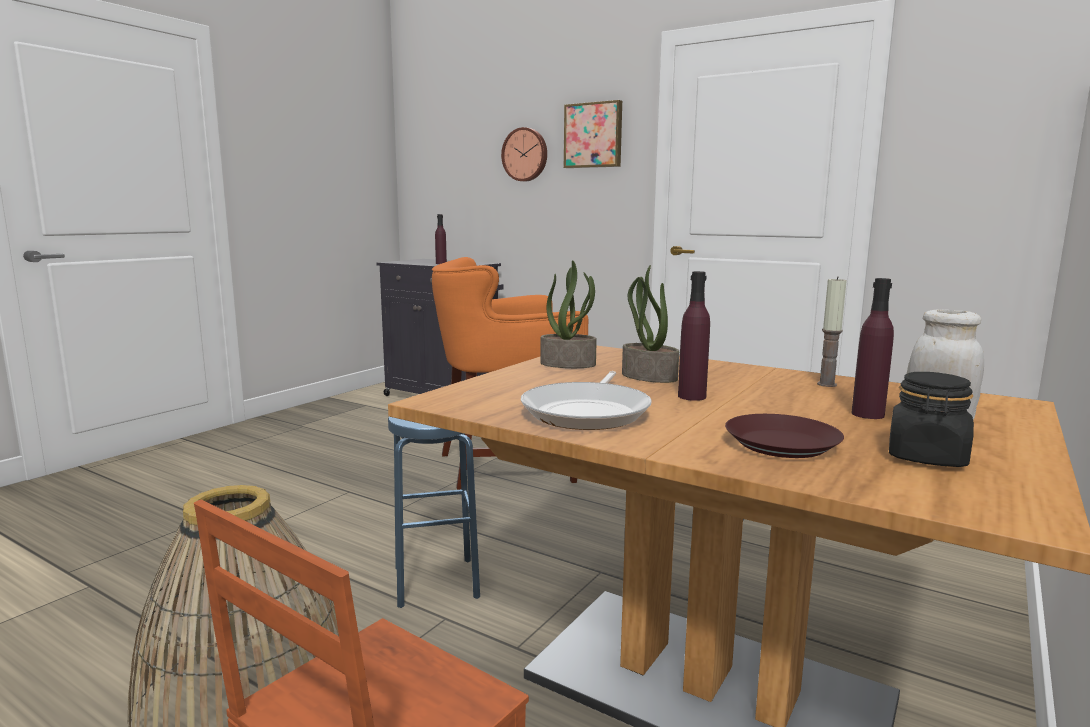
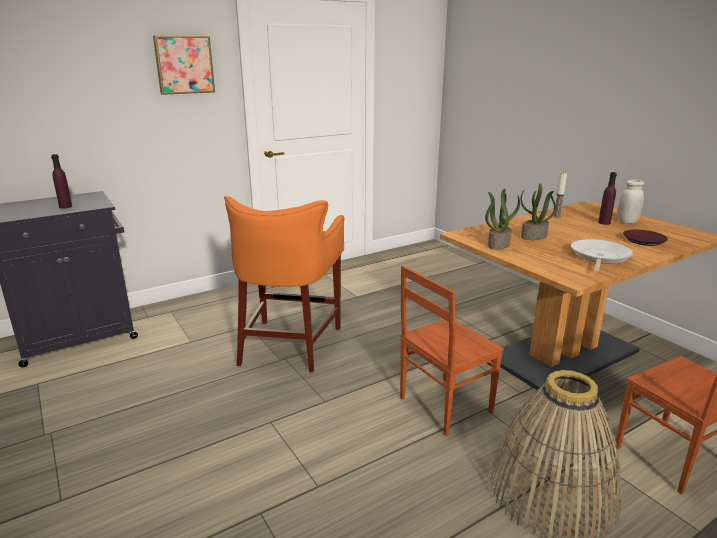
camera: 65 degrees left, 10 degrees up
blue stool [388,417,480,608] -> brown chair [400,265,504,436]
wall clock [501,127,547,181] -> none
frying pan [521,371,652,430] -> frying pan turned 105 degrees counterclockwise [571,239,633,273]
purple bottle [678,271,710,401] -> none
black jar [889,372,974,467] -> none

